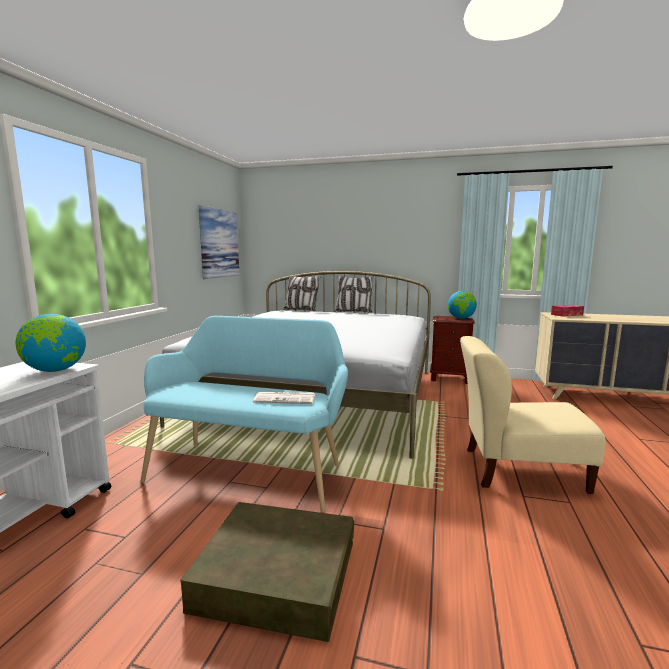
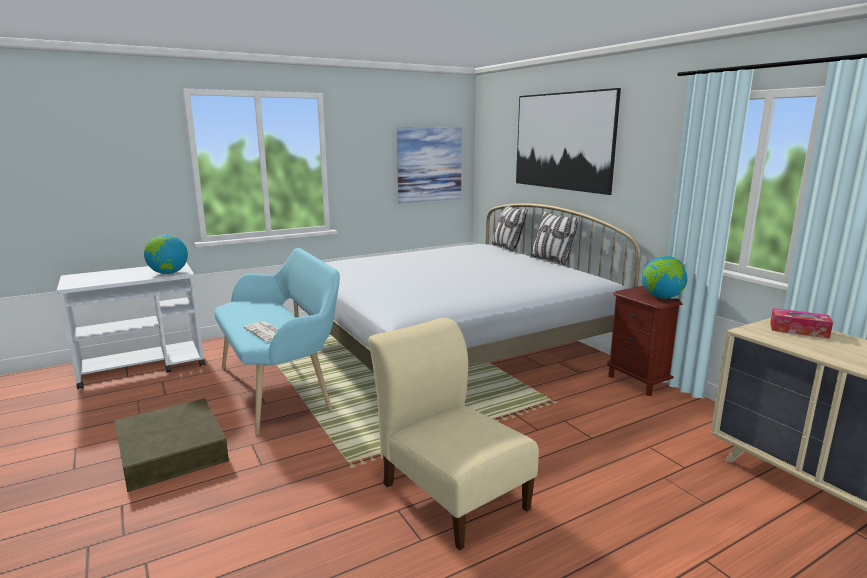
camera: 45 degrees right, 5 degrees up
none -> picture [516,88,621,195]

